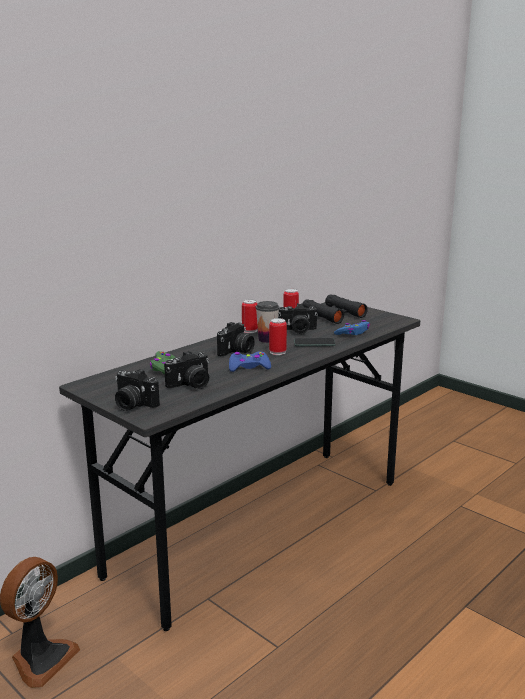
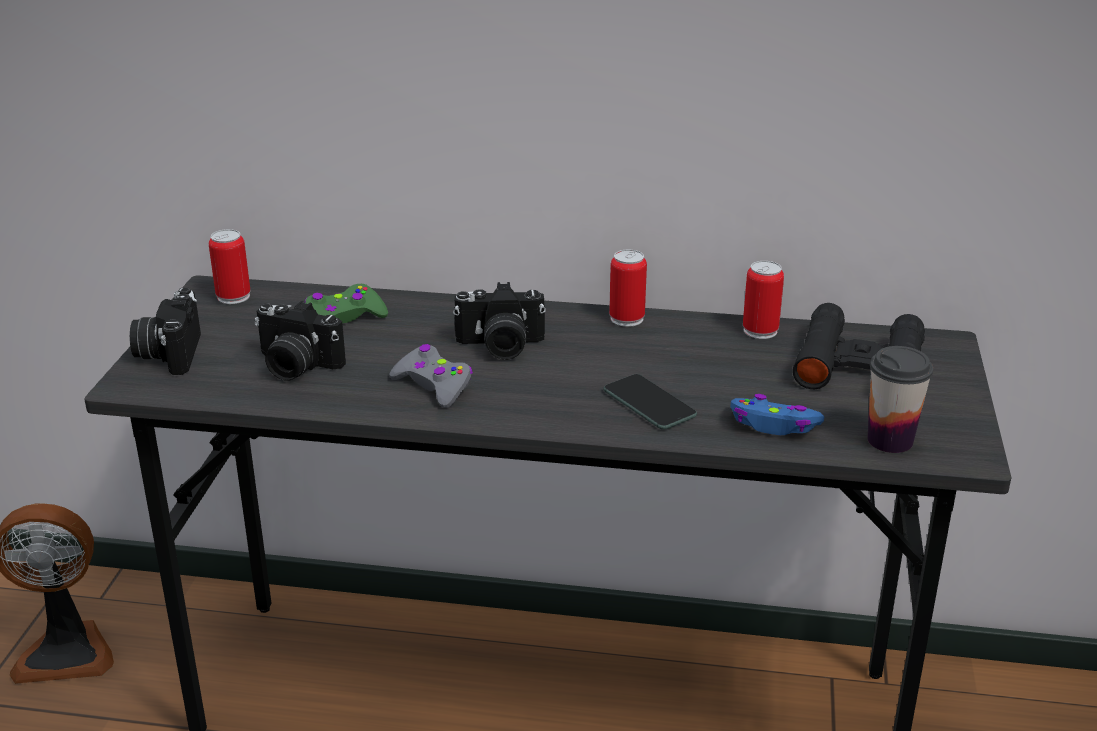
camera: 55 degrees right, 10 degrees up
blue game controller [229,352,271,372] -> grey game controller [389,344,473,408]
cup [256,301,279,343] -> cup moved to [867,346,933,453]
can [269,318,287,355] -> can moved to [209,229,250,304]
camera [278,303,318,334] -> none

